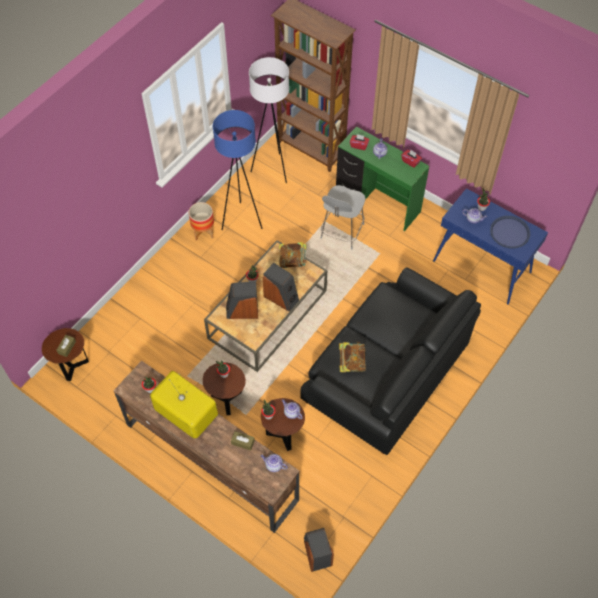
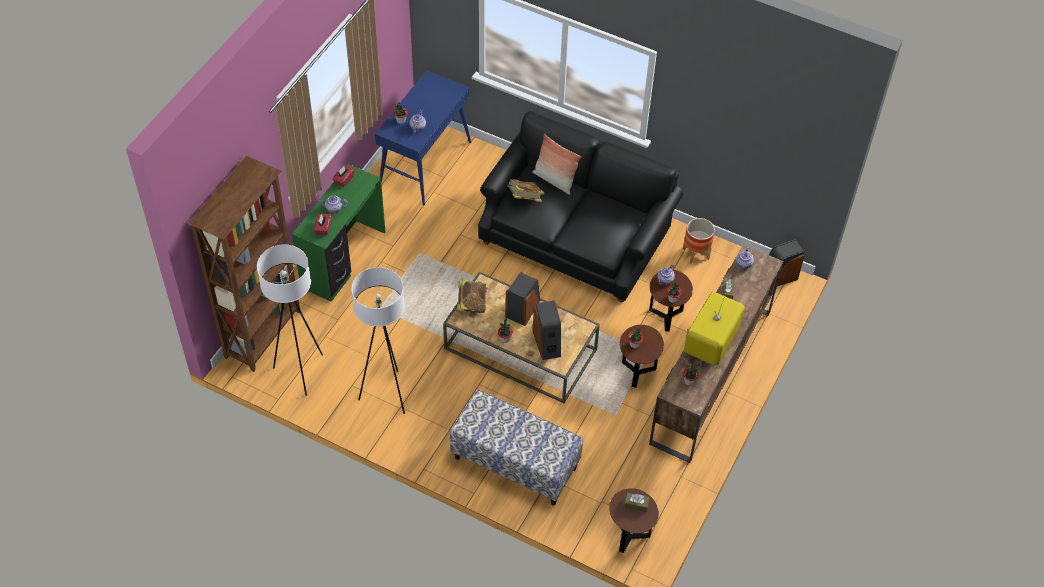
camera: 100 degrees left, 5 degrees down
planter [189,202,214,241] -> planter moved to [683,218,715,264]
blue floor lamp [213,110,263,230] -> white floor lamp [351,267,405,414]
grey stool [321,185,365,250] -> none
book [339,342,366,372] -> book moved to [507,179,545,202]
blue tray [490,216,530,249] -> none
none -> bench [450,390,583,506]
none -> pillow [532,134,581,195]

